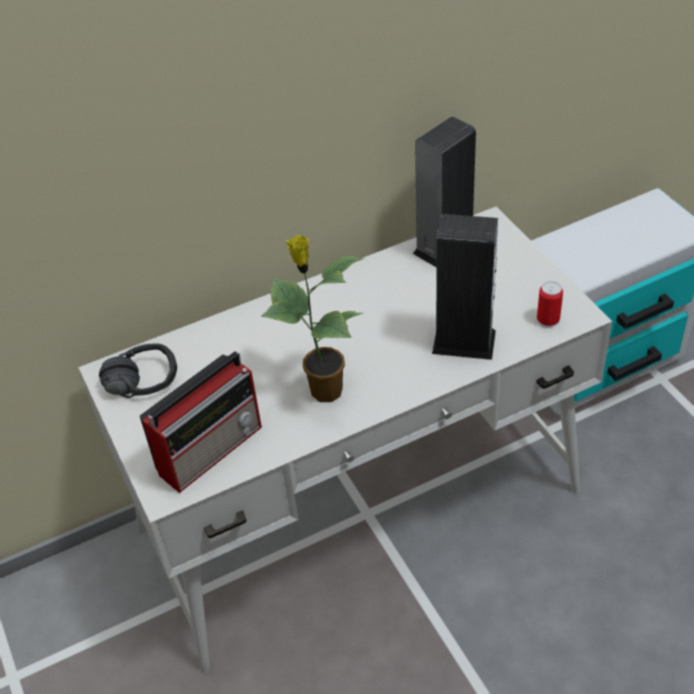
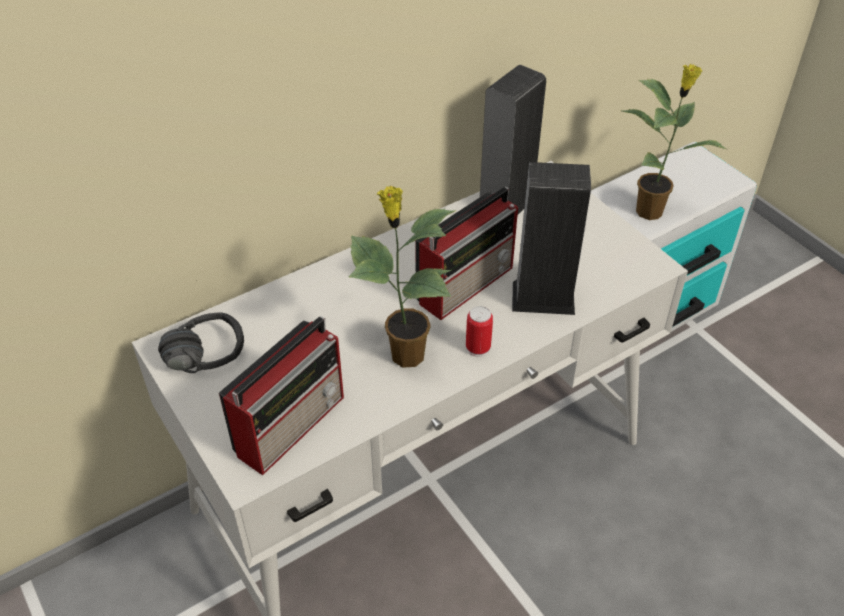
camera: 10 degrees left, 0 degrees up
can [537,281,563,328] -> can moved to [466,306,493,357]
none -> radio [415,187,518,320]
none -> potted plant [620,64,726,220]

